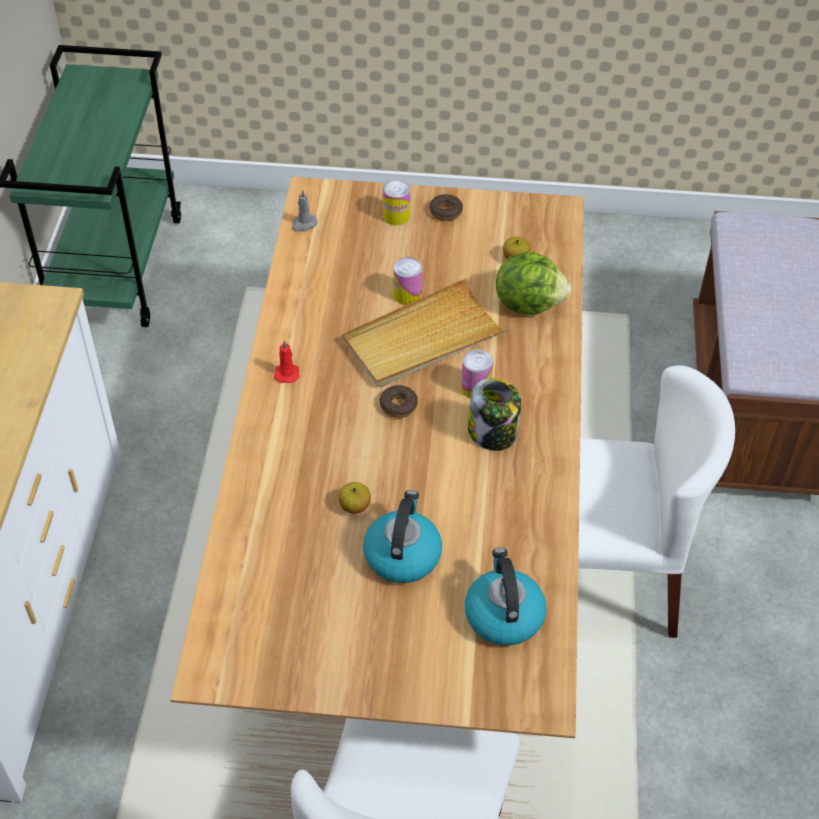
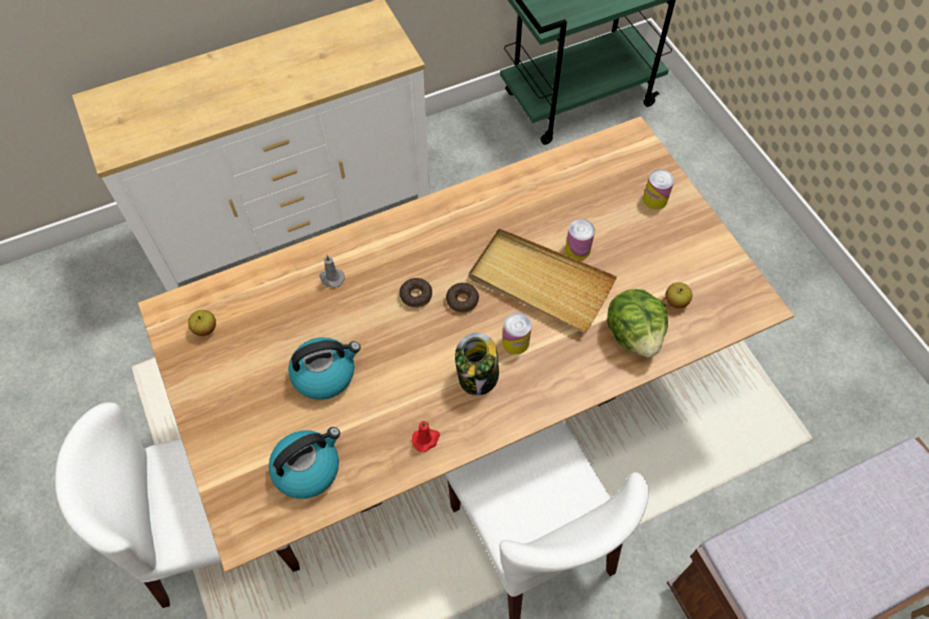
camera: 60 degrees right, 10 degrees up
red candle [274,340,299,383] -> red candle moved to [412,421,440,452]
grey candle [292,189,317,232] -> grey candle moved to [319,255,345,288]
apple [338,482,371,514] -> apple moved to [188,310,216,336]
donut [429,194,463,221] -> donut moved to [400,278,432,308]

